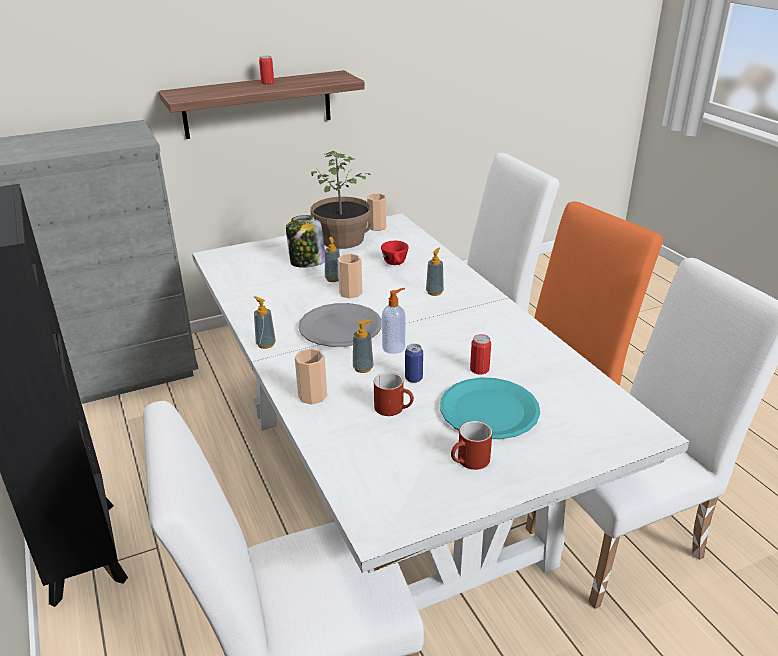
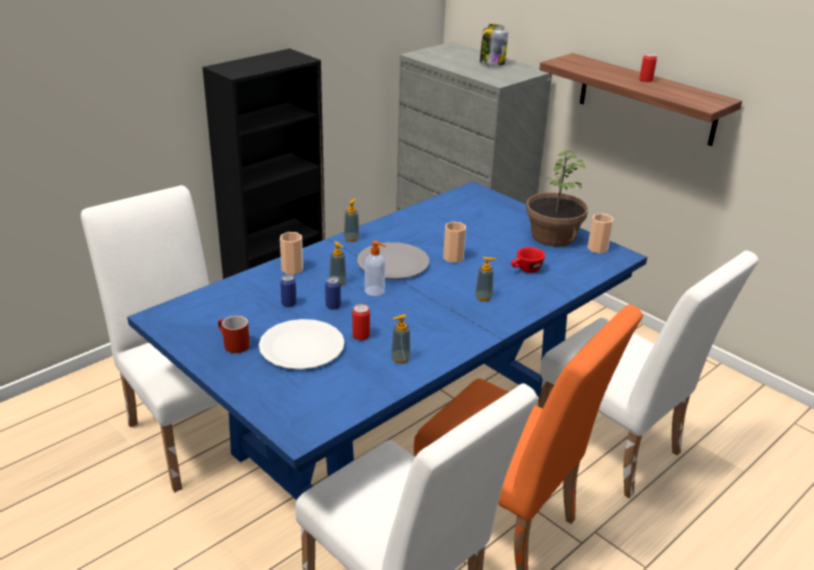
camera: 70 degrees right, 0 degrees up
white dining table [192,213,689,611] -> blue dining table [127,181,647,500]
jar [286,215,325,268] -> jar moved to [480,24,508,66]
soap dispenser [325,237,340,282] -> soap dispenser moved to [391,314,411,364]
red mug [374,372,414,416] -> can [280,274,297,307]
turquoise plate [440,377,540,439] -> white plate [259,319,345,369]

